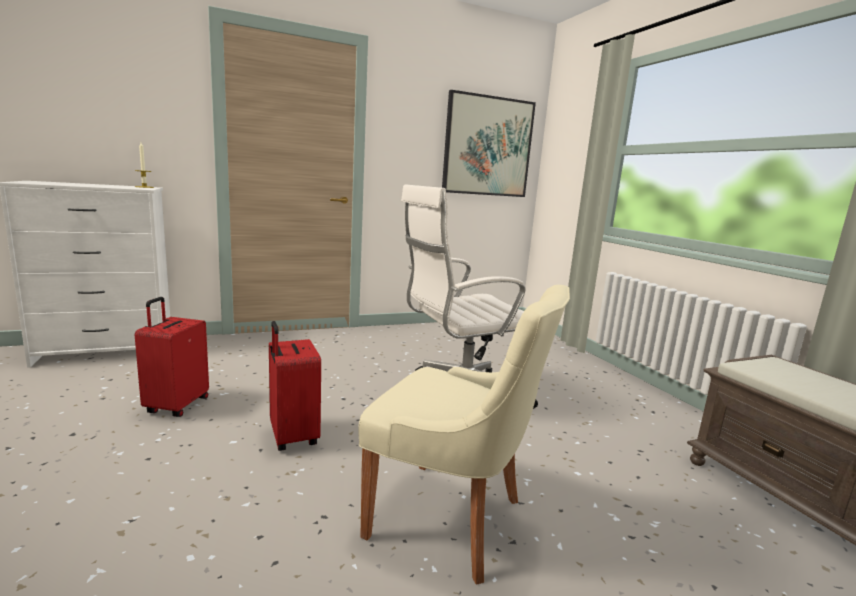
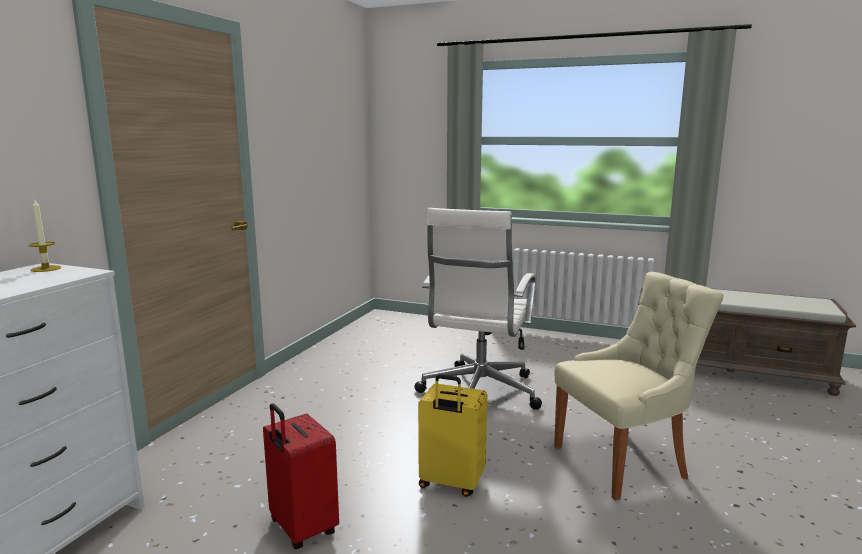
camera: 45 degrees left, 0 degrees up
red suitcase [269,321,321,451] -> yellow suitcase [418,374,488,497]
picture [442,90,536,197] -> none

